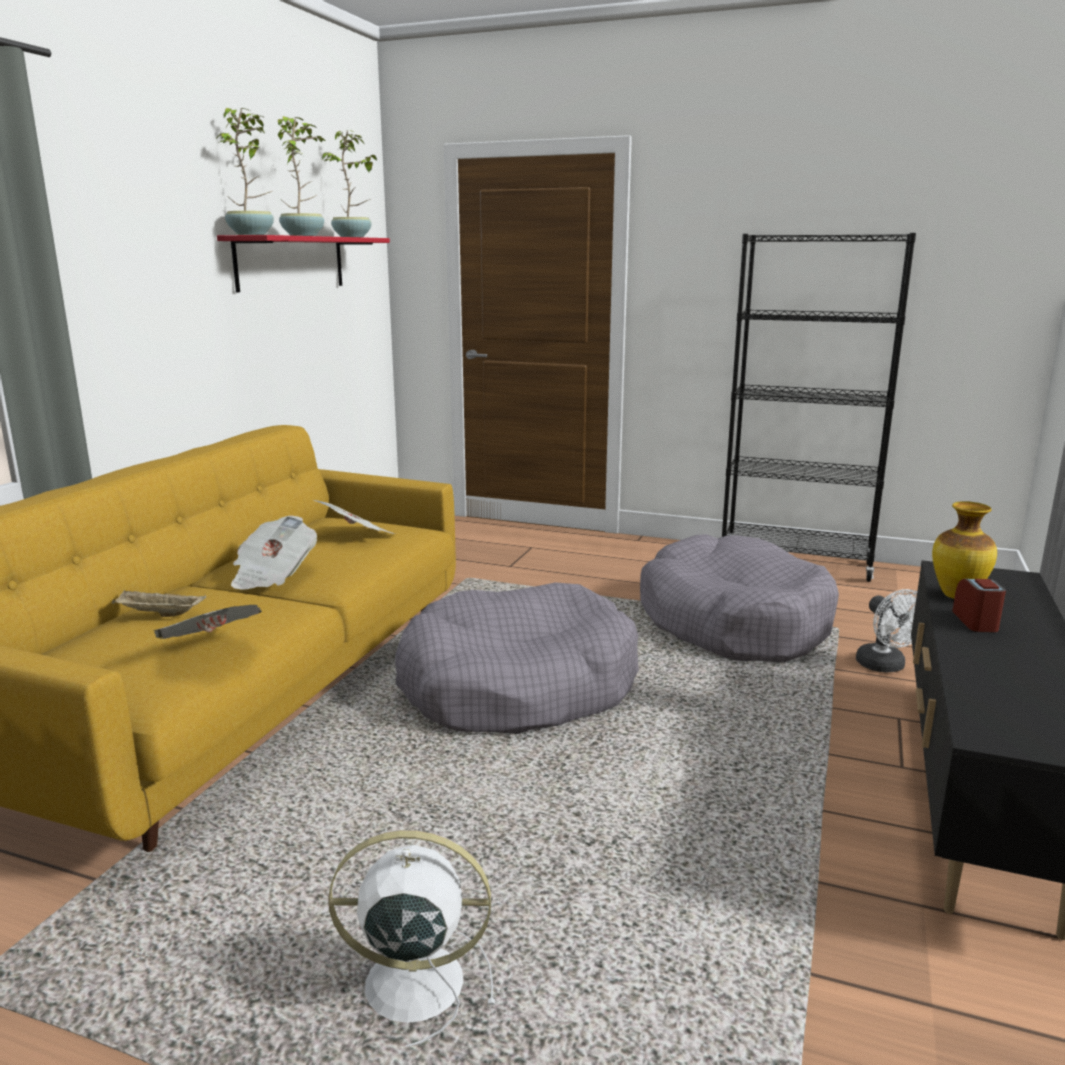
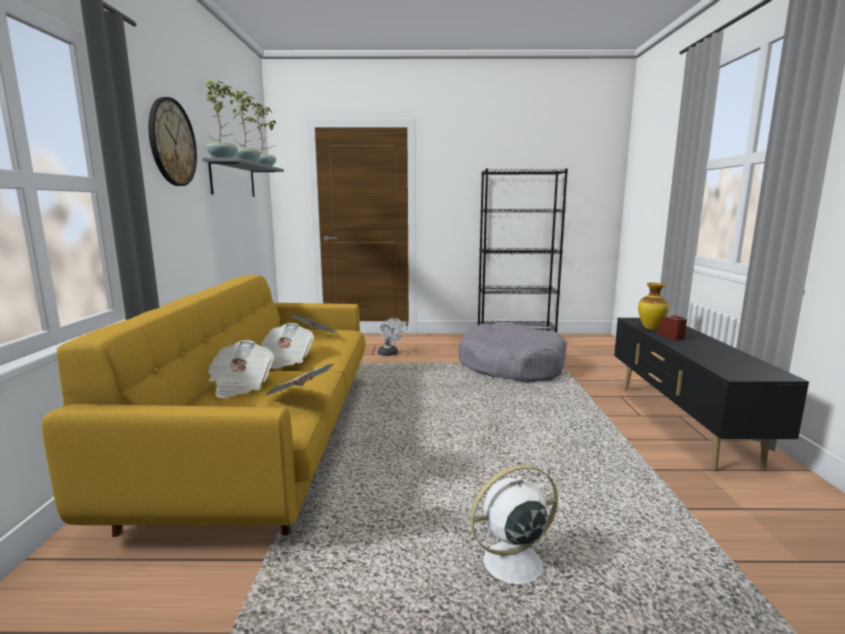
camera: 20 degrees left, 5 degrees down
beige tray [112,590,206,617] -> newspaper [207,340,274,398]
red shelf [217,235,390,293] -> grey shelf [202,158,284,197]
grey dog bed [395,582,639,734] -> none
white fan [856,589,917,673] -> white fan moved to [378,318,404,356]
none -> wall clock [148,97,197,186]

